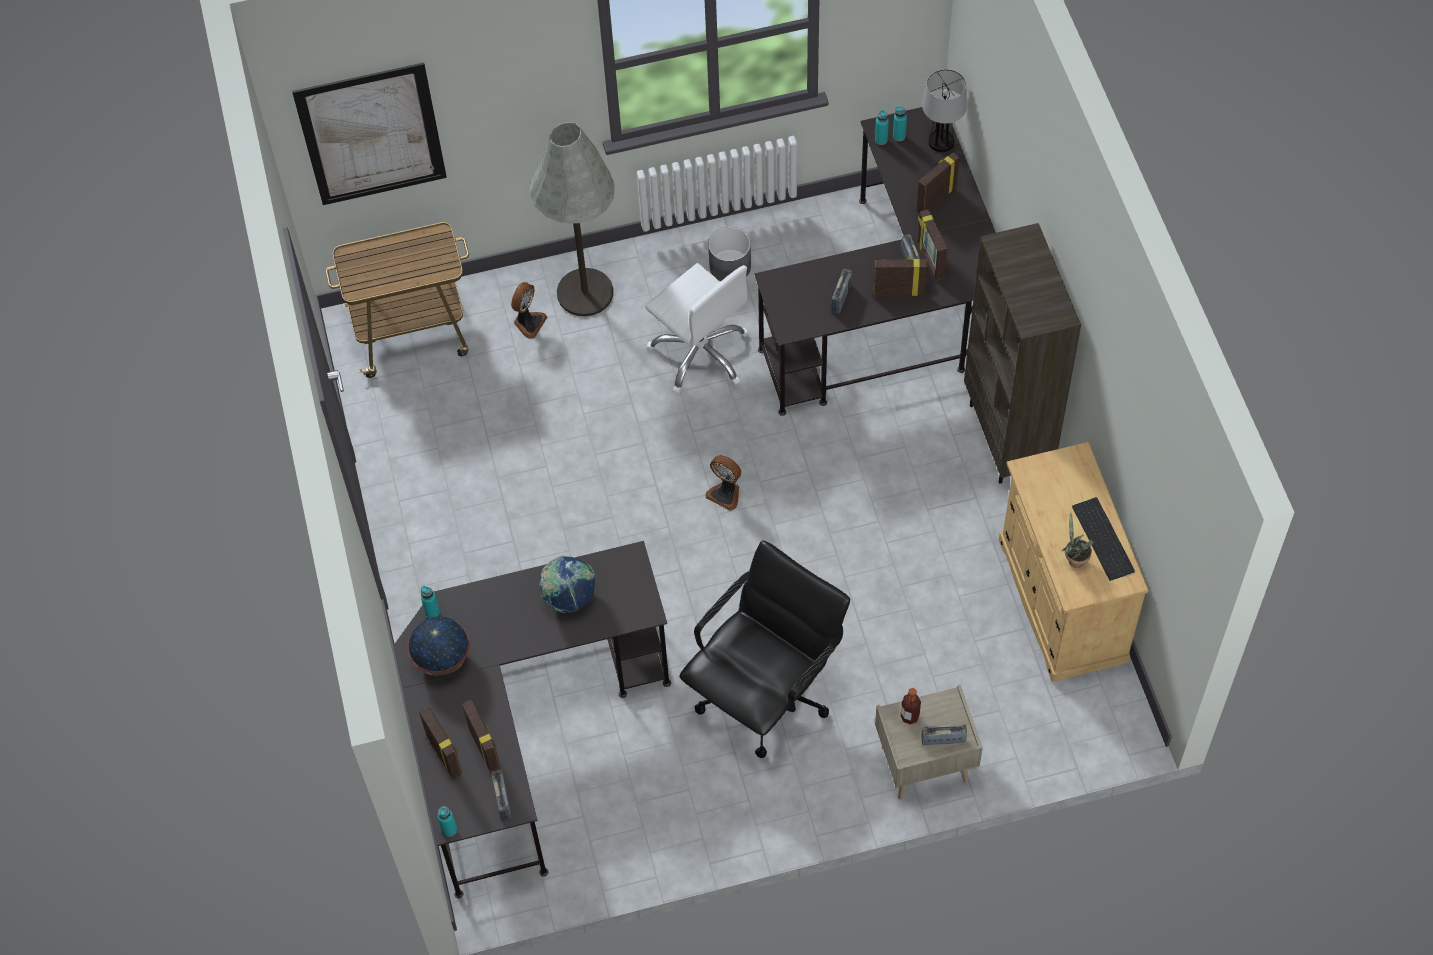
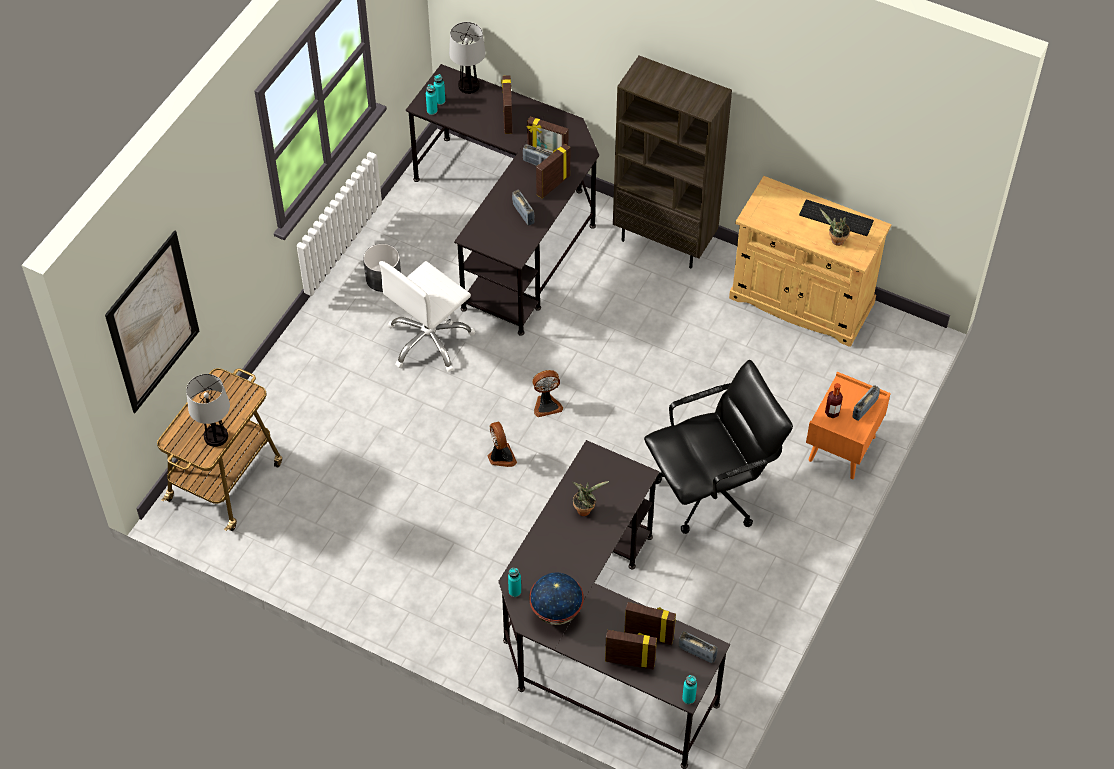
camera: 50 degrees left, 5 degrees down
fan [511,282,547,339] -> fan moved to [488,421,517,467]
grey floor lamp [530,122,615,316] -> none
globe [539,556,595,613] -> potted plant [572,481,609,516]
white office chair [645,263,749,394] -> white office chair turned 135 degrees clockwise [379,261,475,372]
black office chair [679,540,850,758] -> black office chair turned 75 degrees clockwise [644,360,793,534]
beige nightstand [875,685,983,800] -> orange nightstand [806,372,891,479]
none -> table lamp [186,374,230,447]

